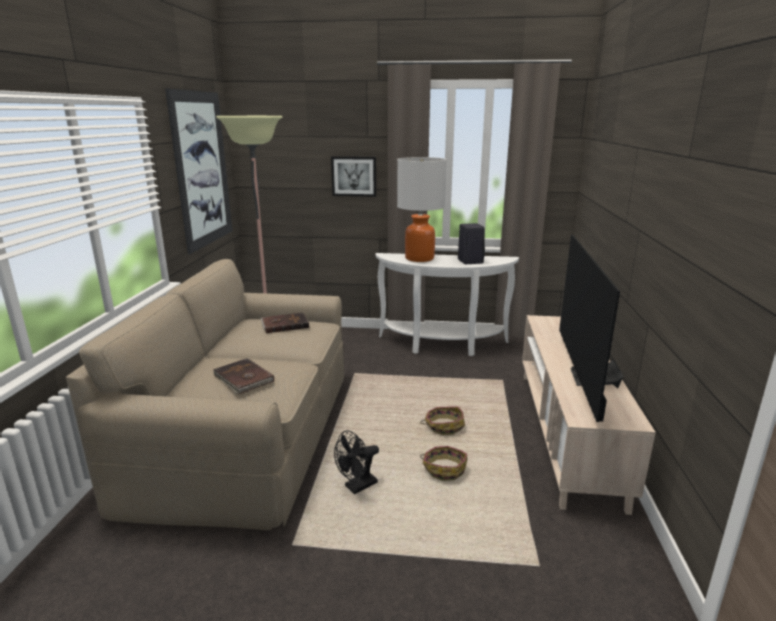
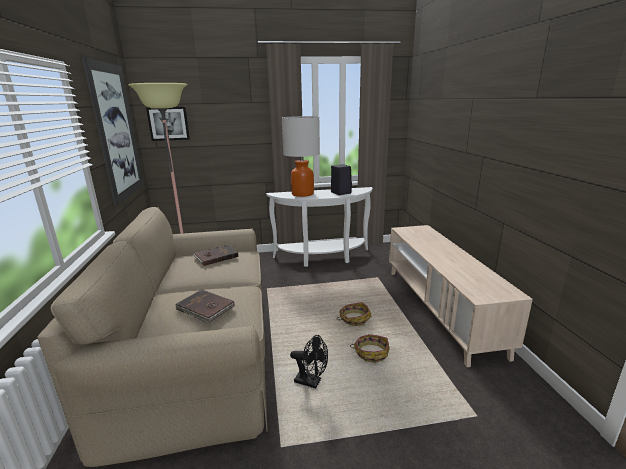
camera: 15 degrees left, 0 degrees up
picture [331,156,376,197] -> picture moved to [146,107,190,141]
black fan [334,430,379,494] -> black fan turned 105 degrees counterclockwise [290,335,328,389]
television [559,234,624,422] -> none

